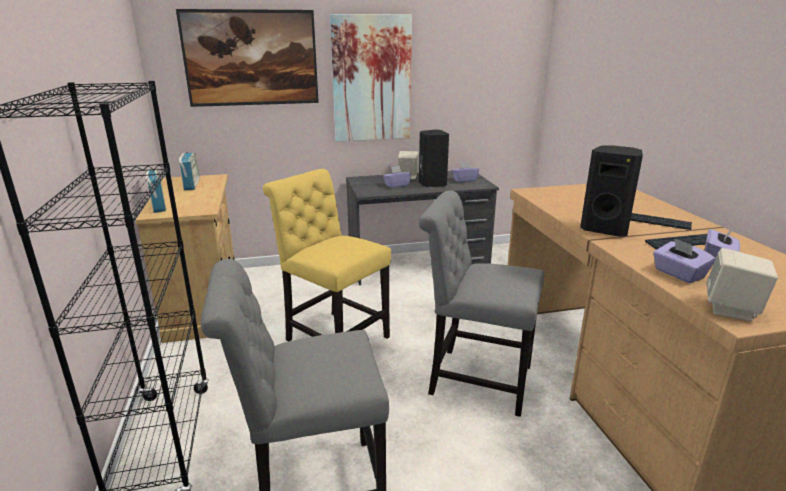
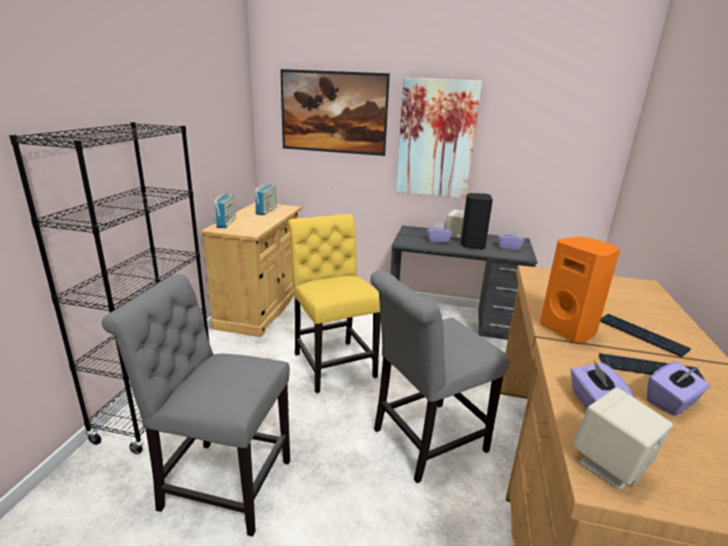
camera: 25 degrees right, 0 degrees up
grey chair [418,191,544,417] -> grey chair turned 75 degrees counterclockwise [370,270,510,483]
black speaker [580,145,643,237] -> orange speaker [540,237,620,343]

